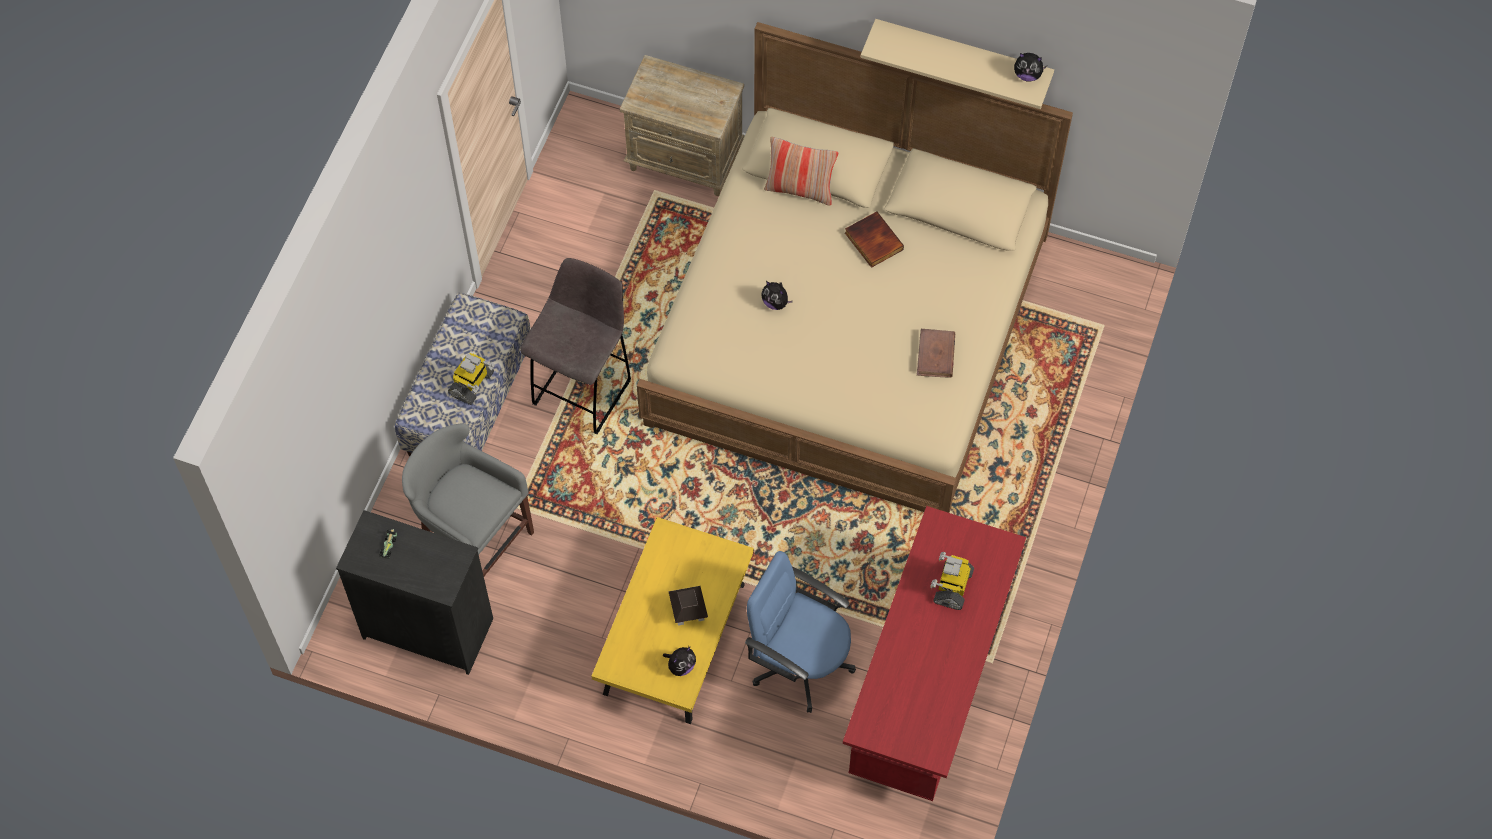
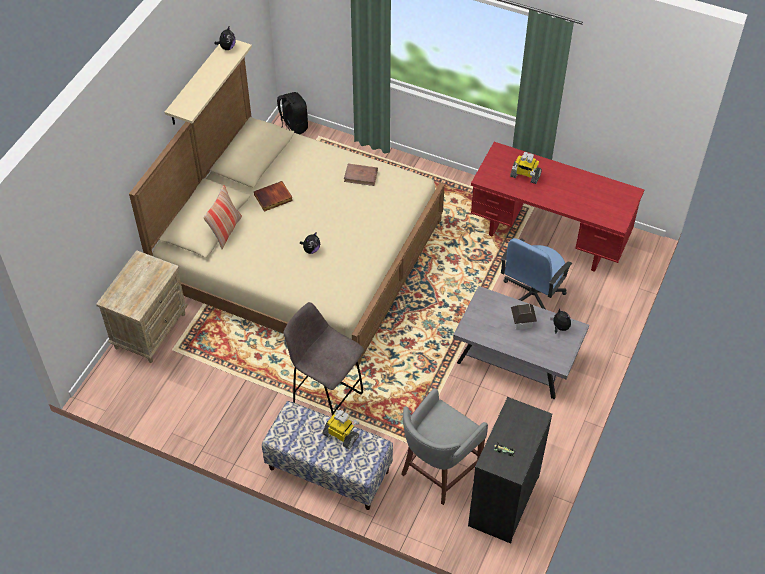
camera: 85 degrees left, 10 degrees down
yellow coffee table [591,517,754,724] -> grey coffee table [453,286,589,399]
none -> black backpack [277,92,308,134]

